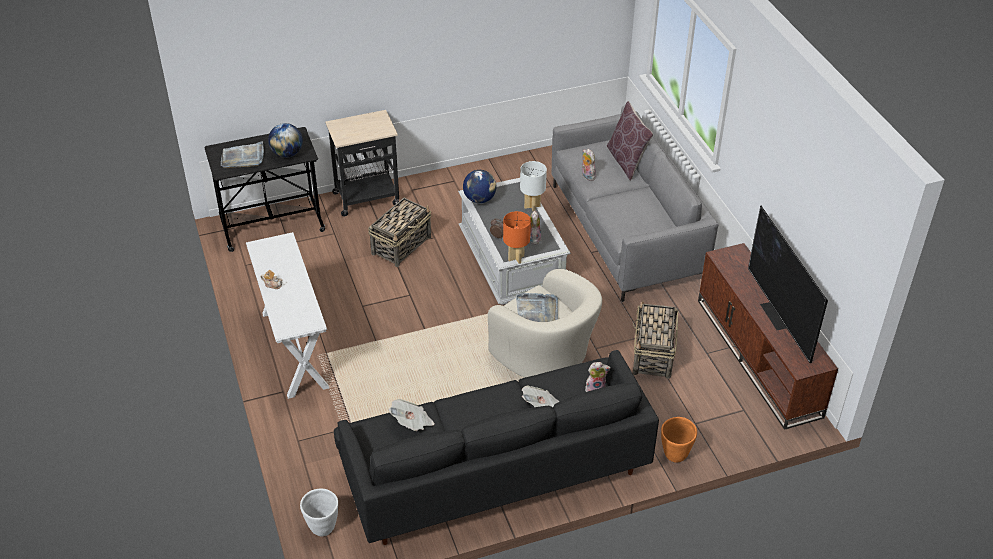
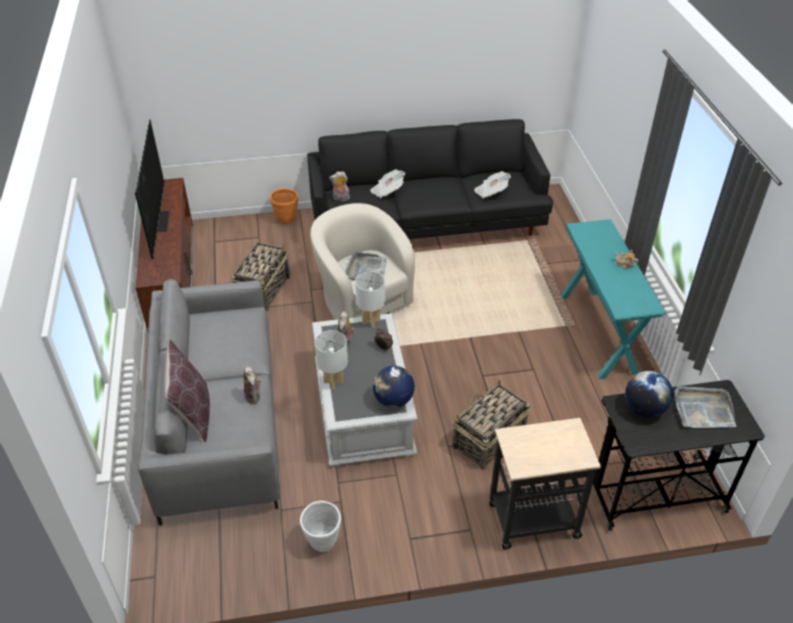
camera: 170 degrees left, 0 degrees up
white console table [246,232,329,399] -> turquoise console table [561,219,666,379]
white planter [300,489,338,536] -> white planter moved to [300,501,341,552]
orange table lamp [503,211,531,264] -> white table lamp [355,272,385,328]

